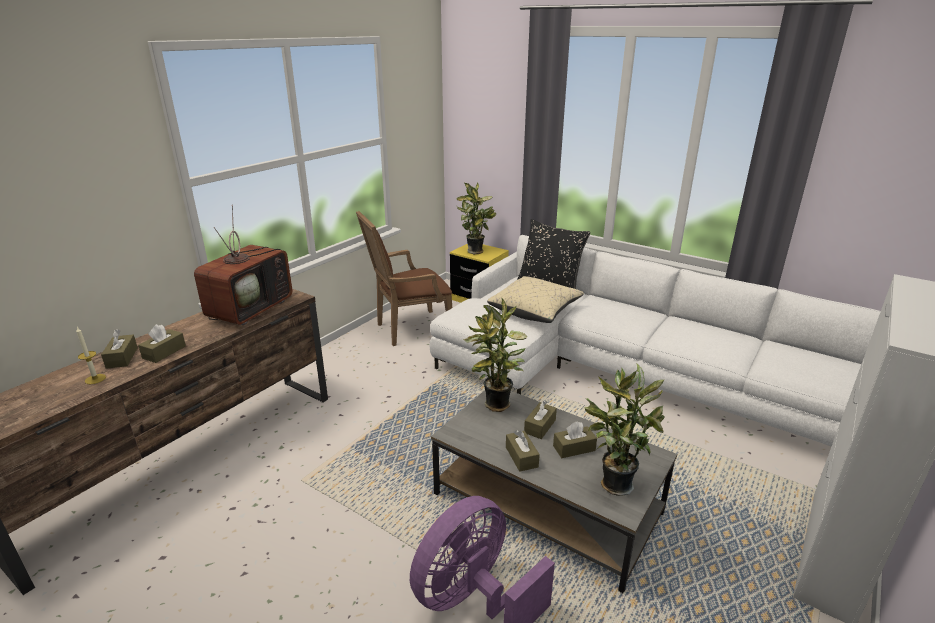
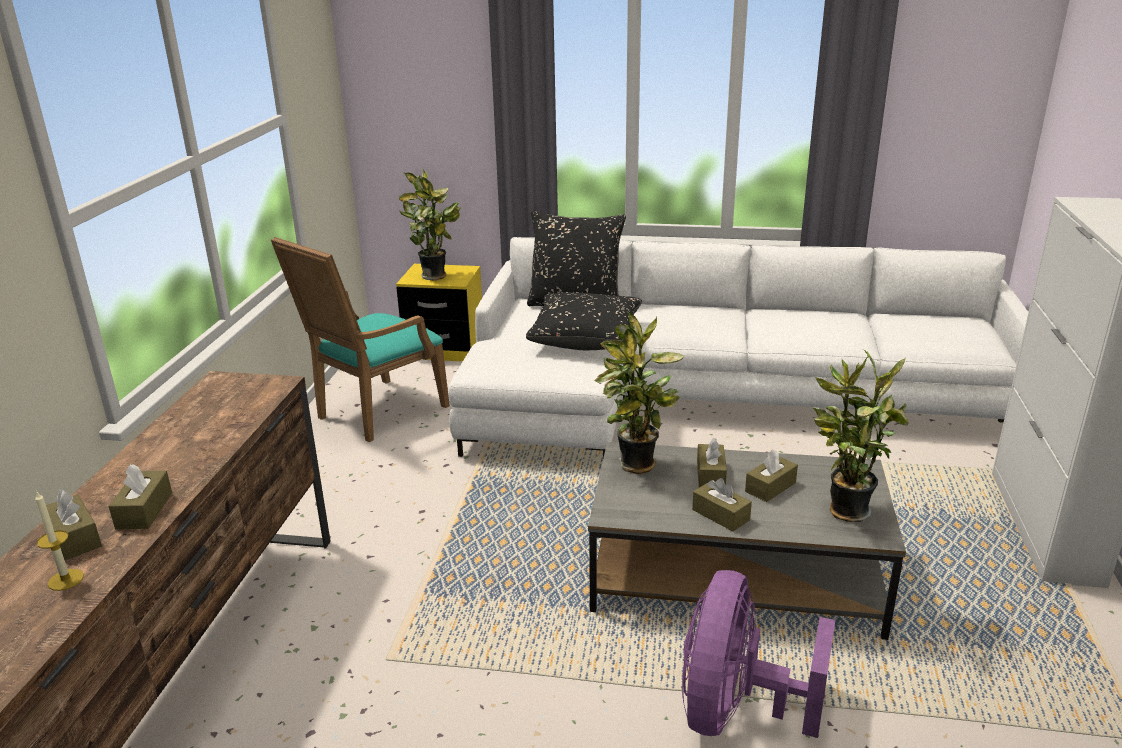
camera: 25 degrees left, 0 degrees up
television [194,205,292,325] -> none
brown armchair [356,211,452,346] -> turquoise armchair [271,237,450,442]
beige pillow [487,276,584,323] -> black pillow [526,292,642,350]

